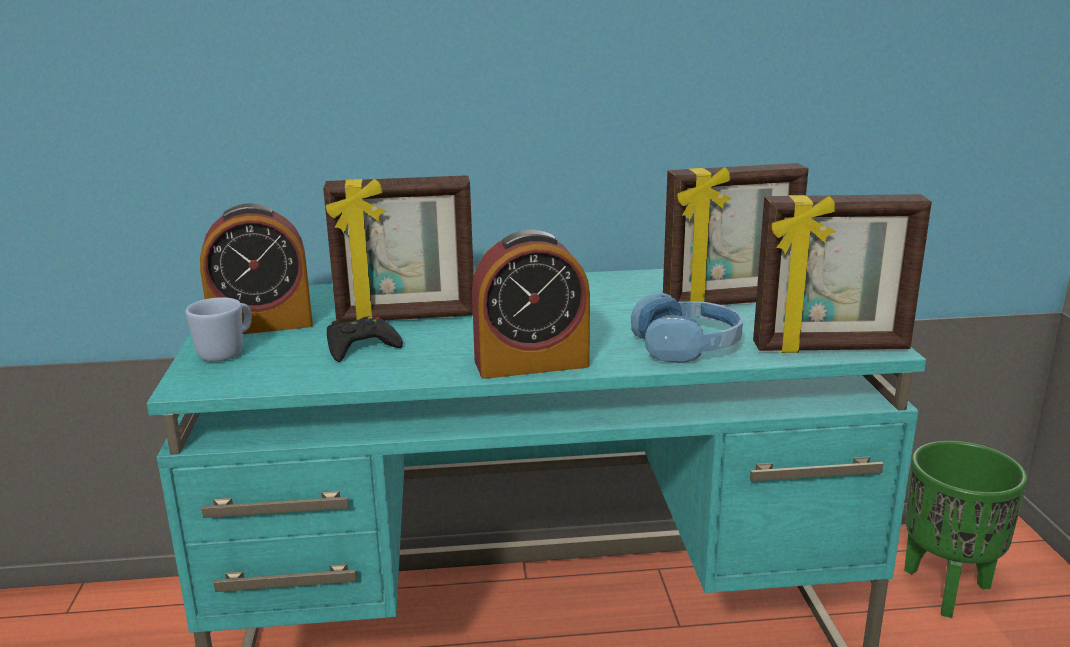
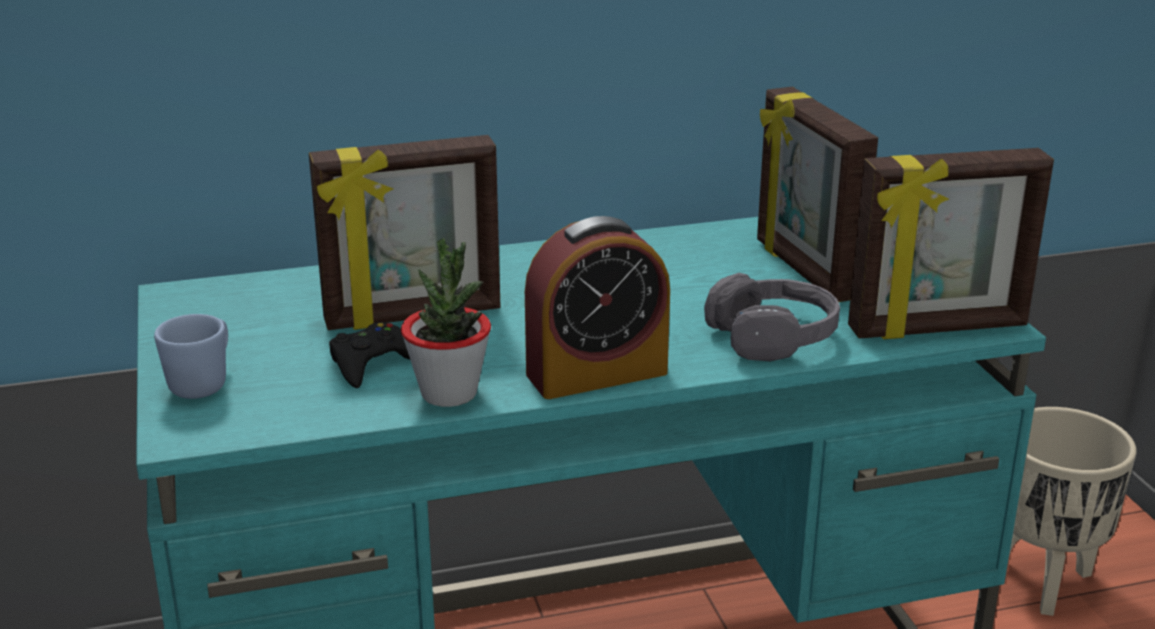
camera: 10 degrees left, 5 degrees up
alarm clock [200,203,313,334] -> none
blue headphones [631,293,743,363] -> grey headphones [704,273,840,361]
picture frame [663,163,808,305] -> picture frame turned 90 degrees clockwise [757,87,878,302]
green planter [904,441,1028,618] -> beige planter [1009,407,1136,616]
none -> potted plant [401,238,491,407]

